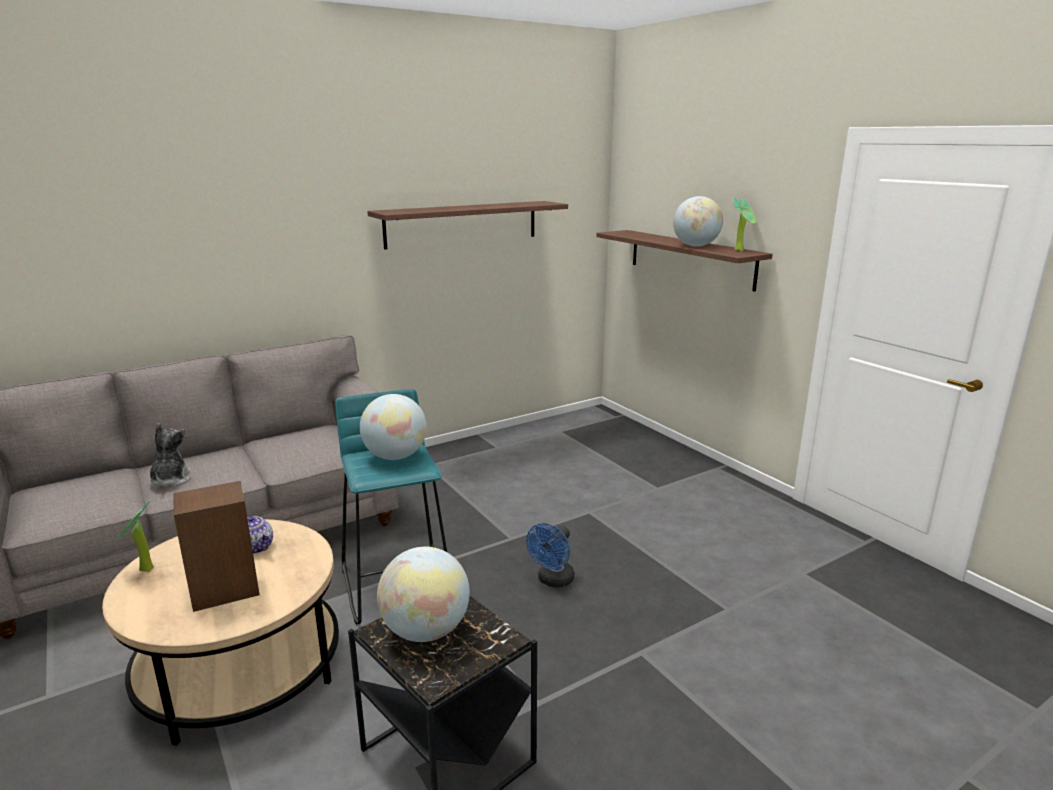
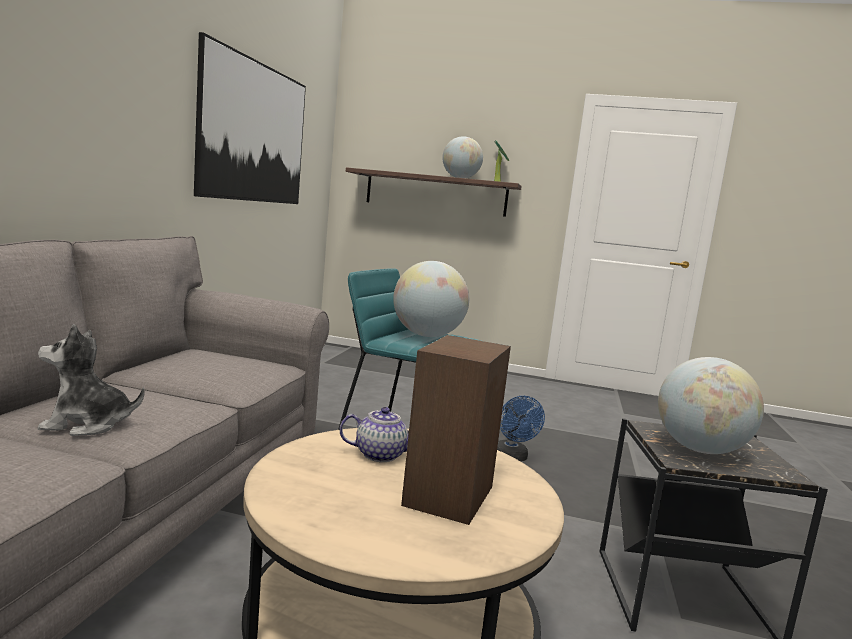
camera: 45 degrees left, 10 degrees down
potted plant [116,499,154,572] -> none
plush toy [149,423,191,488] -> plush toy turned 45 degrees counterclockwise [38,324,145,436]
shelf [367,201,568,250] -> picture [194,32,306,204]

